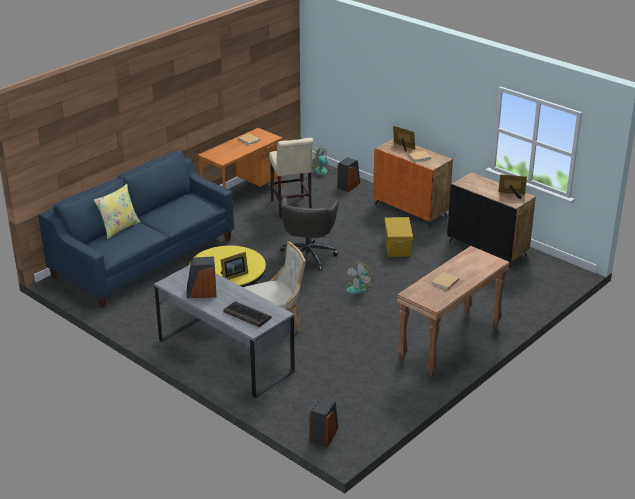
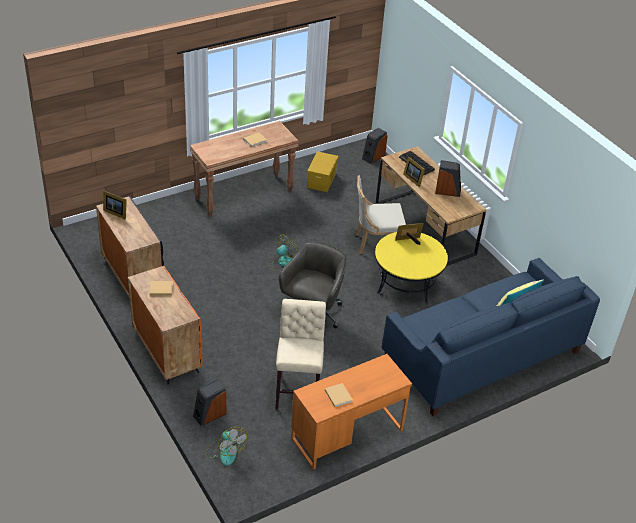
camera: 165 degrees left, 10 degrees up
grey desk [154,264,295,398] -> brown desk [376,146,486,266]
yellow storage box [384,217,413,257] -> yellow storage box moved to [307,151,339,192]
picture frame [393,126,415,151] -> picture frame moved to [403,157,425,187]

